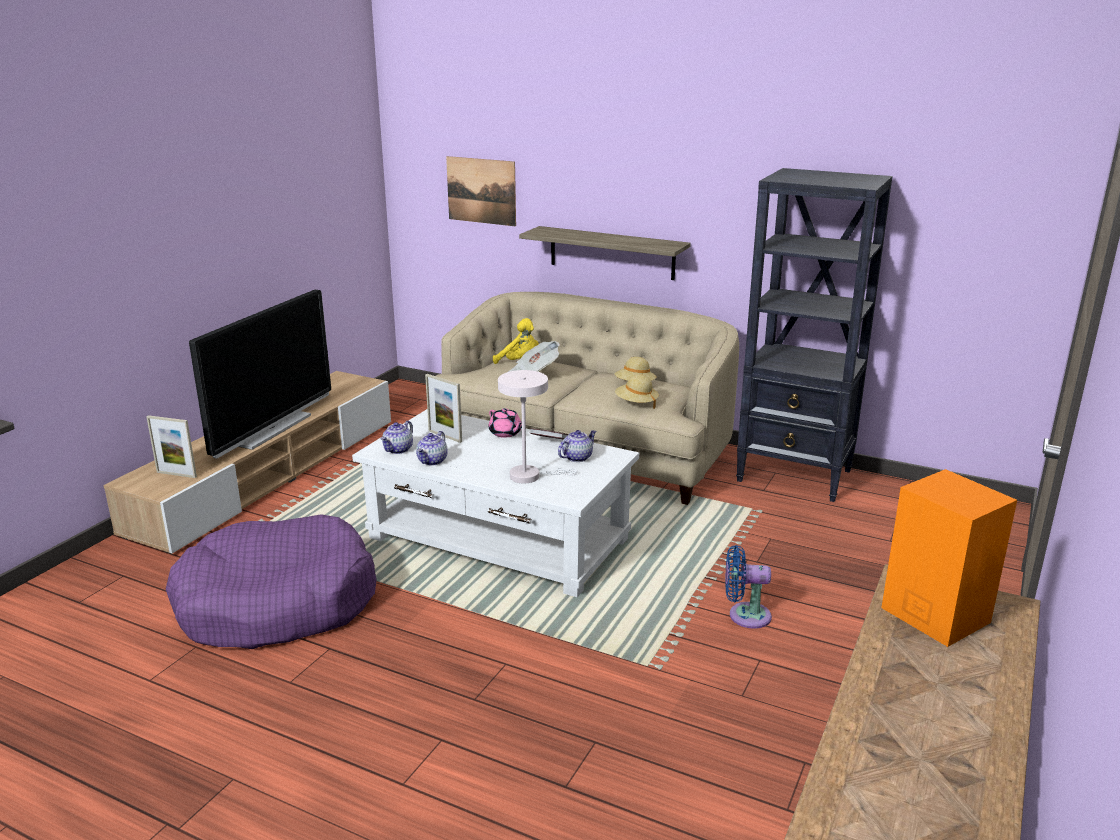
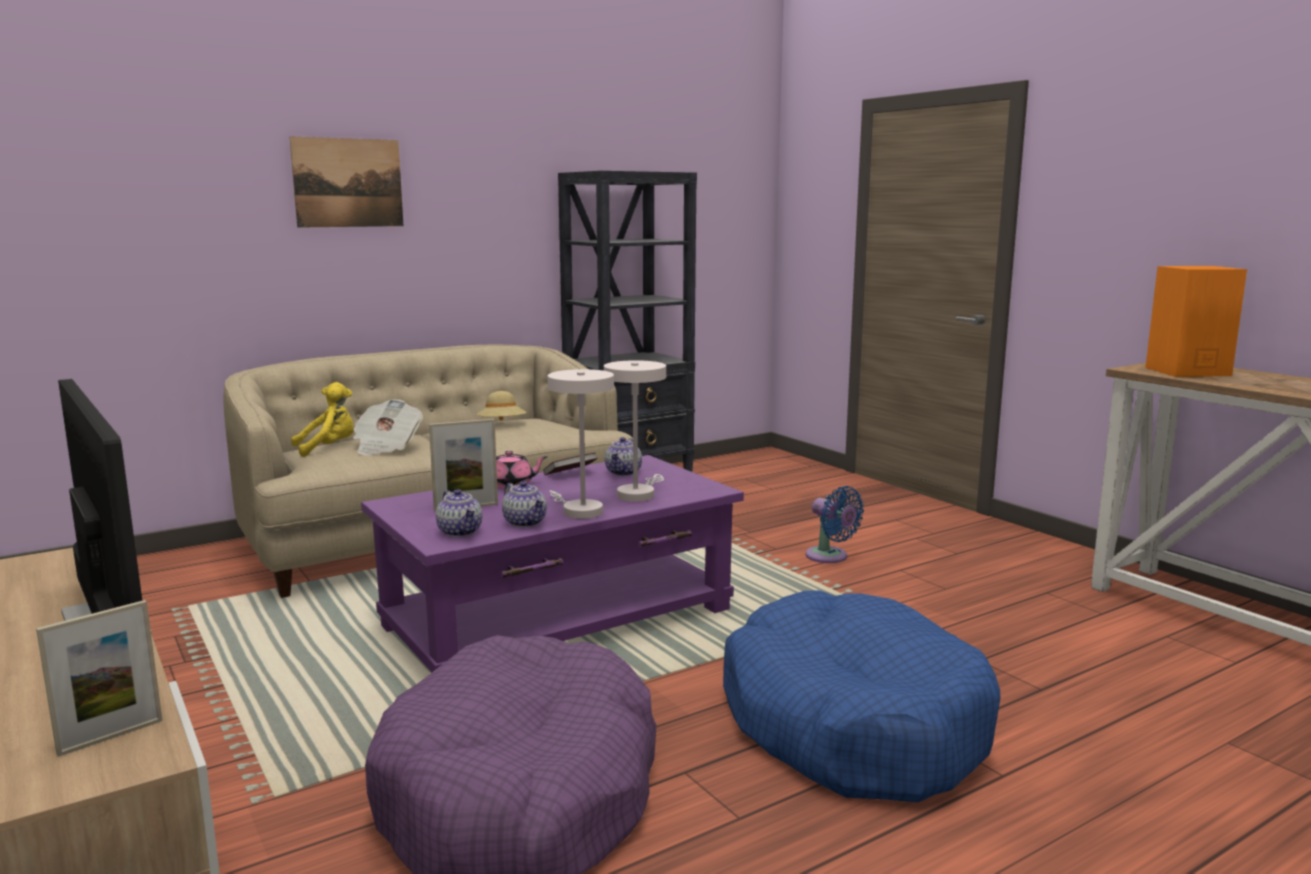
camera: 60 degrees left, 10 degrees down
white coffee table [352,409,639,597] -> purple coffee table [361,455,744,673]
picture [446,156,516,226] -> picture moved to [290,136,404,228]
shelf [519,226,691,280] -> none
teapot [558,430,596,462] -> teapot turned 150 degrees counterclockwise [605,437,642,476]
beige hat [615,374,659,409] -> none
blue fan [725,545,772,629] -> blue fan turned 75 degrees counterclockwise [806,486,864,563]
none -> white table lamp [548,369,614,519]
none -> blue dog bed [723,590,1000,802]

